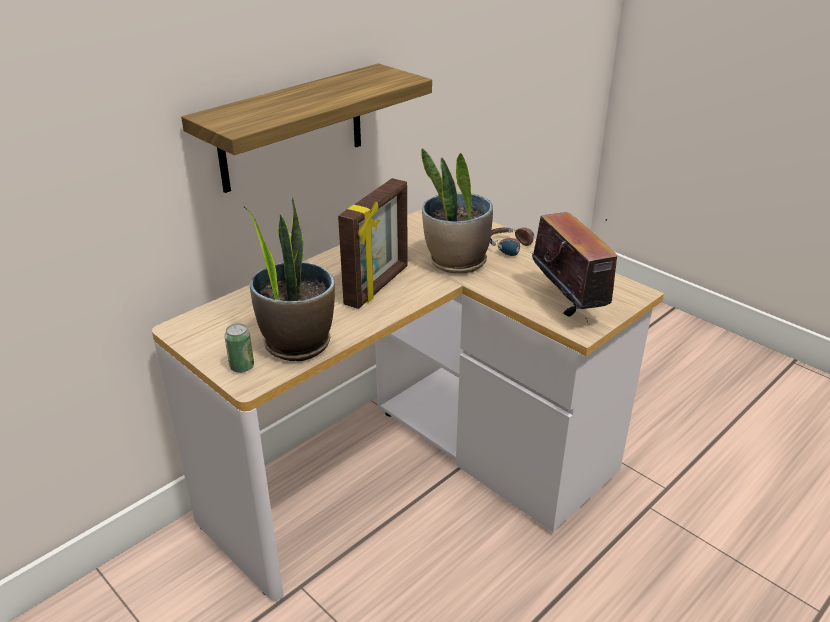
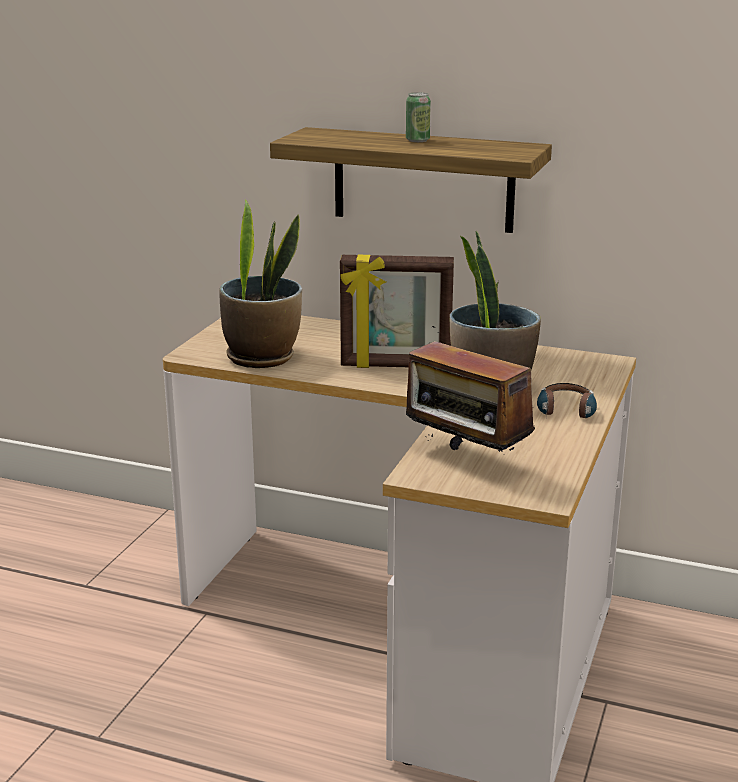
camera: 65 degrees right, 10 degrees down
can [224,323,254,373] -> can moved to [406,92,431,142]
radio [532,212,617,322] -> radio turned 90 degrees clockwise [406,323,535,452]

